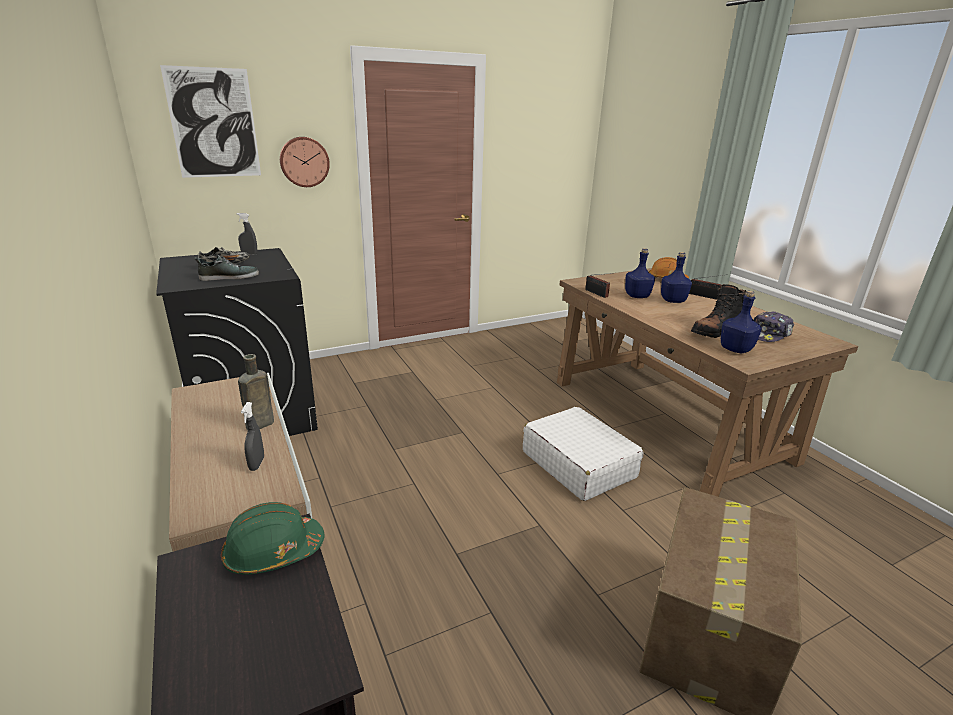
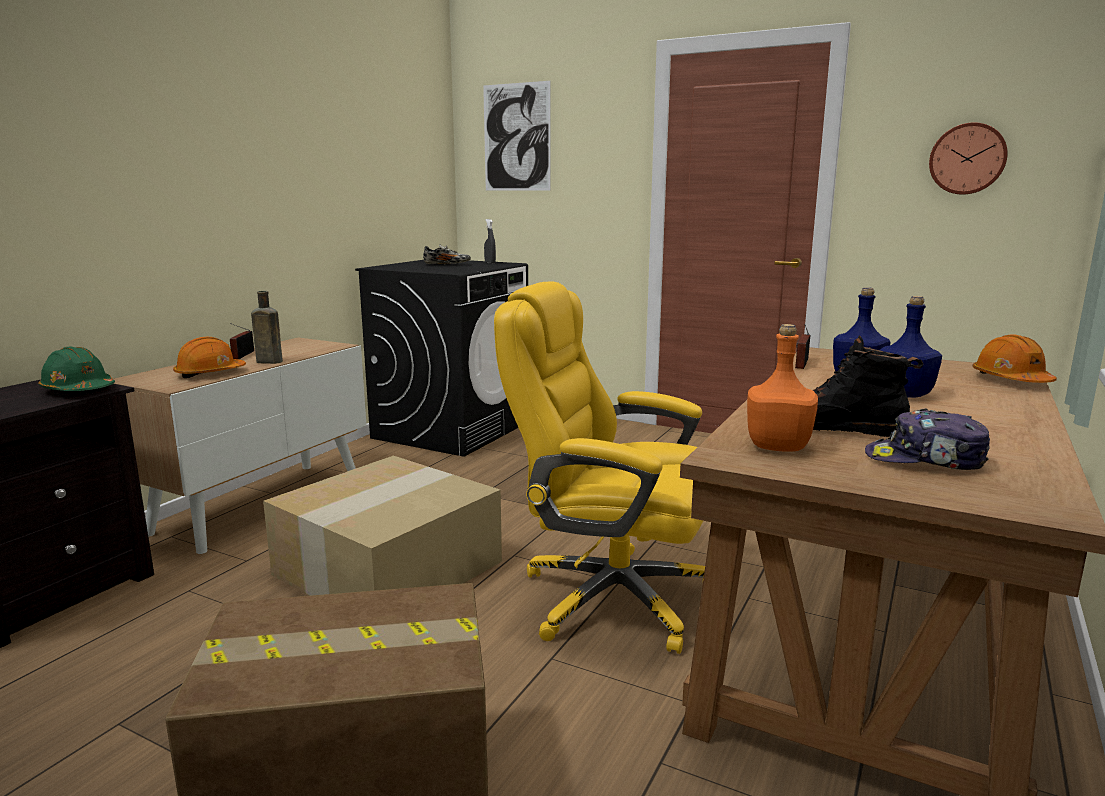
camera: 55 degrees right, 10 degrees down
shoe [194,255,259,281] -> none
grey spray bottle [241,402,264,471] -> orange hard hat [173,336,246,378]
wall clock [280,137,330,187] -> wall clock moved to [929,122,1008,195]
white suitcase [523,407,644,501] -> yellow office chair [494,281,705,654]
radio [689,274,728,300] -> radio moved to [230,323,254,359]
blue bottle [721,291,762,353] -> orange bottle [747,324,818,452]
none -> cardboard box [263,456,502,596]

